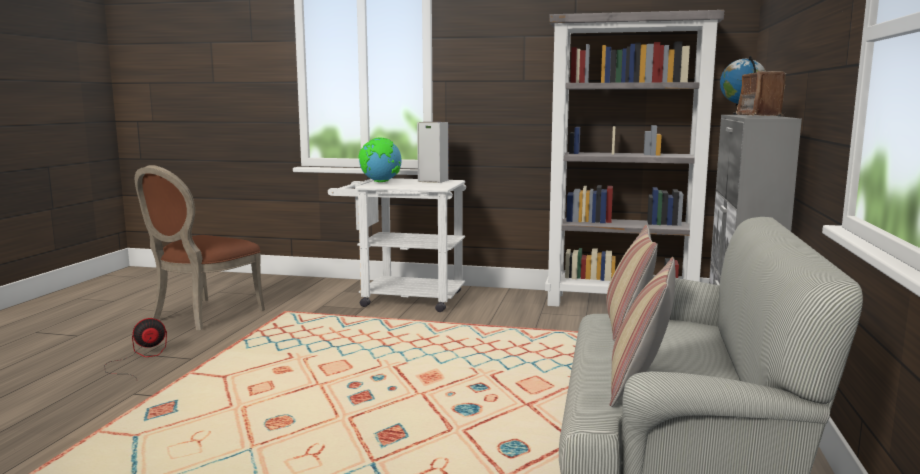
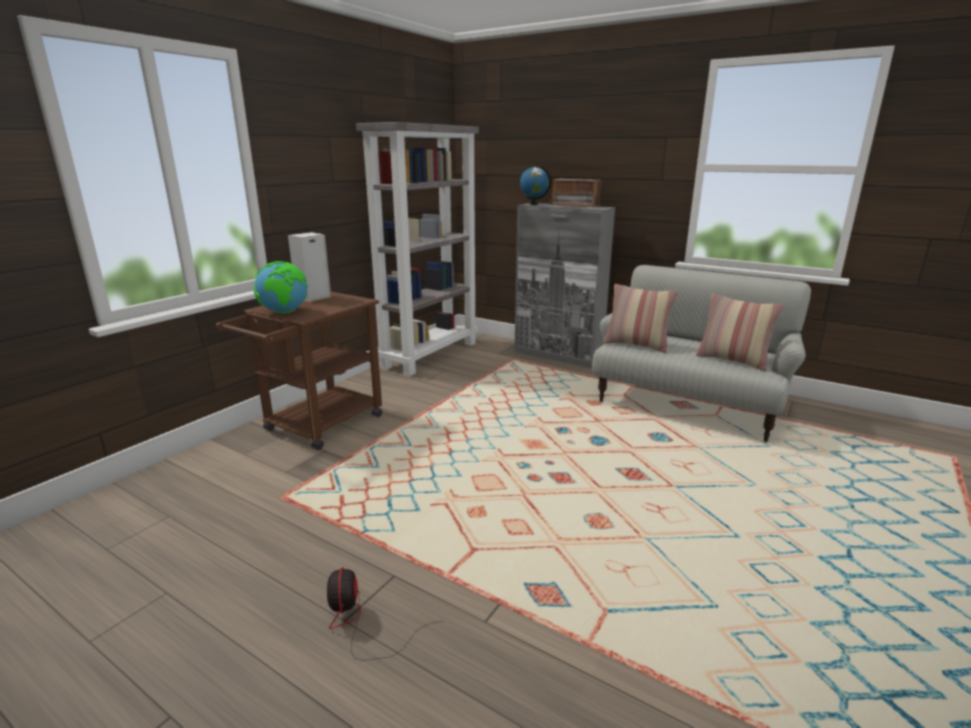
camera: 70 degrees left, 10 degrees up
brown chair [135,165,265,331] -> none
white cart [328,178,466,312] -> brown cart [216,292,382,450]

